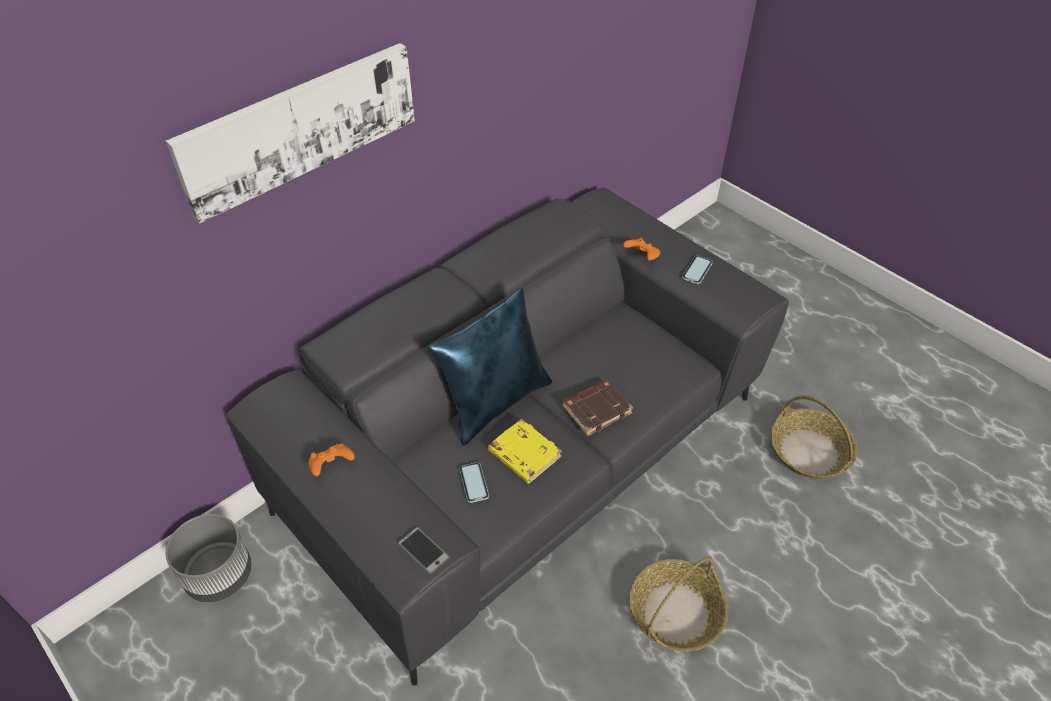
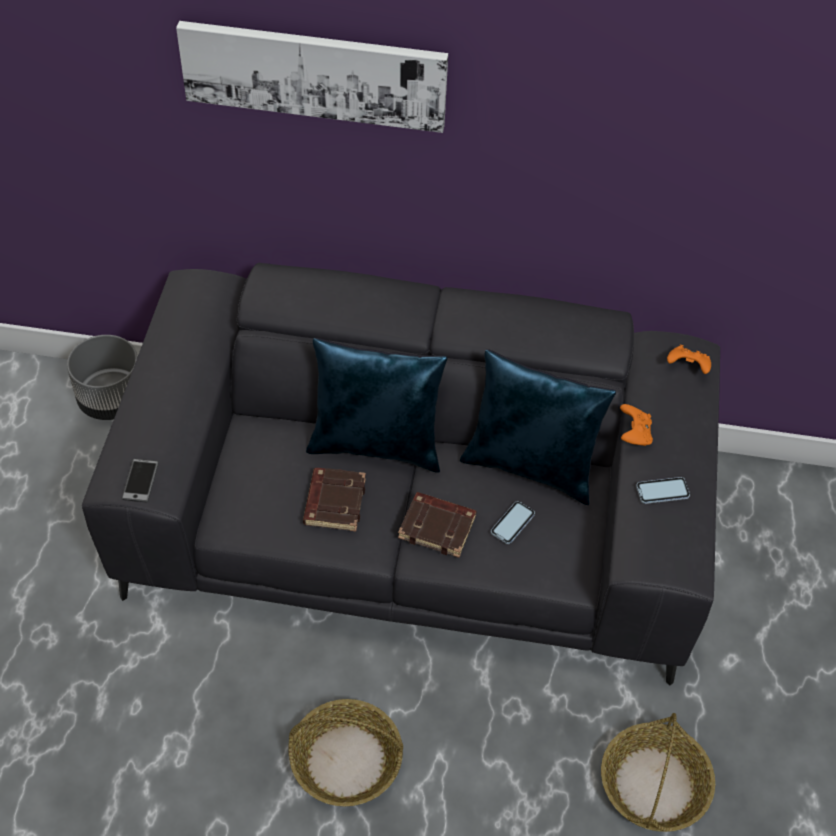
camera: 50 degrees right, 5 degrees up
orange game controller [309,444,355,476] -> orange game controller moved to [667,345,711,374]
phone [459,462,489,503] -> phone moved to [491,501,535,544]
yellow book [488,419,562,484] -> brown book [303,468,366,531]
none -> blue pillow [460,349,616,505]

